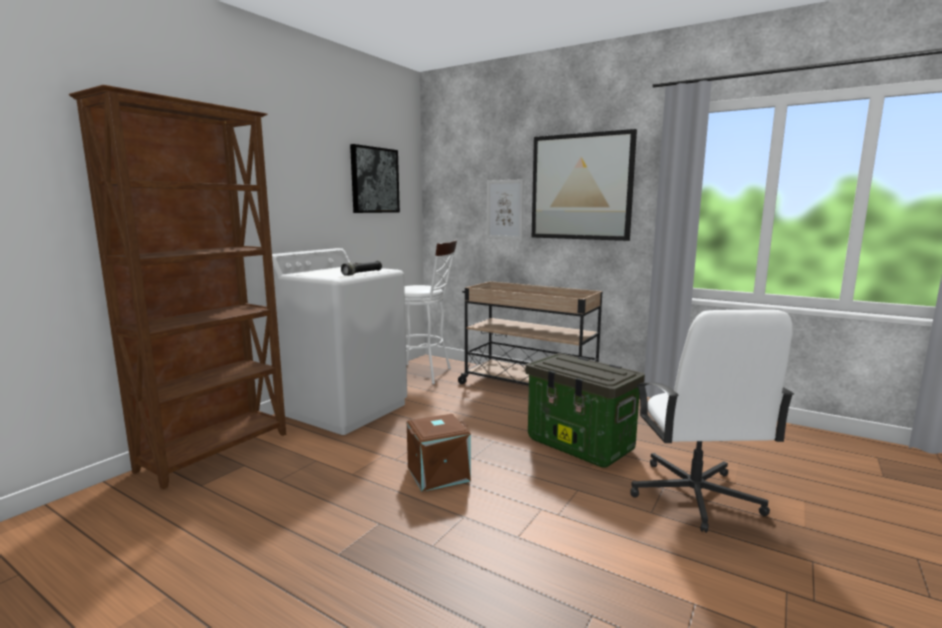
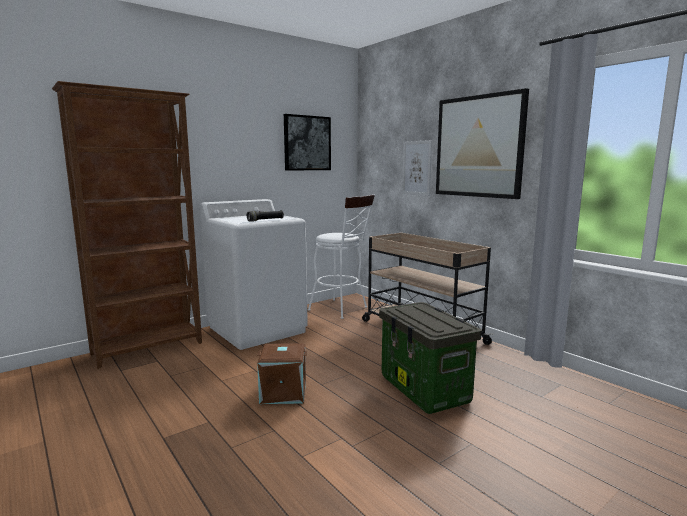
camera: 20 degrees right, 0 degrees up
white office chair [630,310,794,533] -> none

